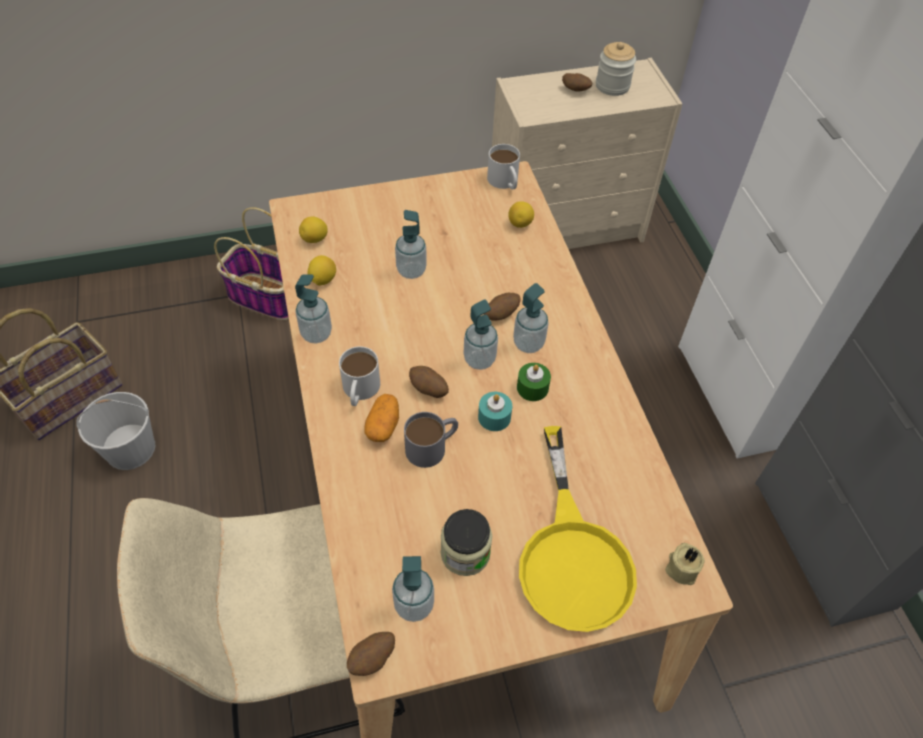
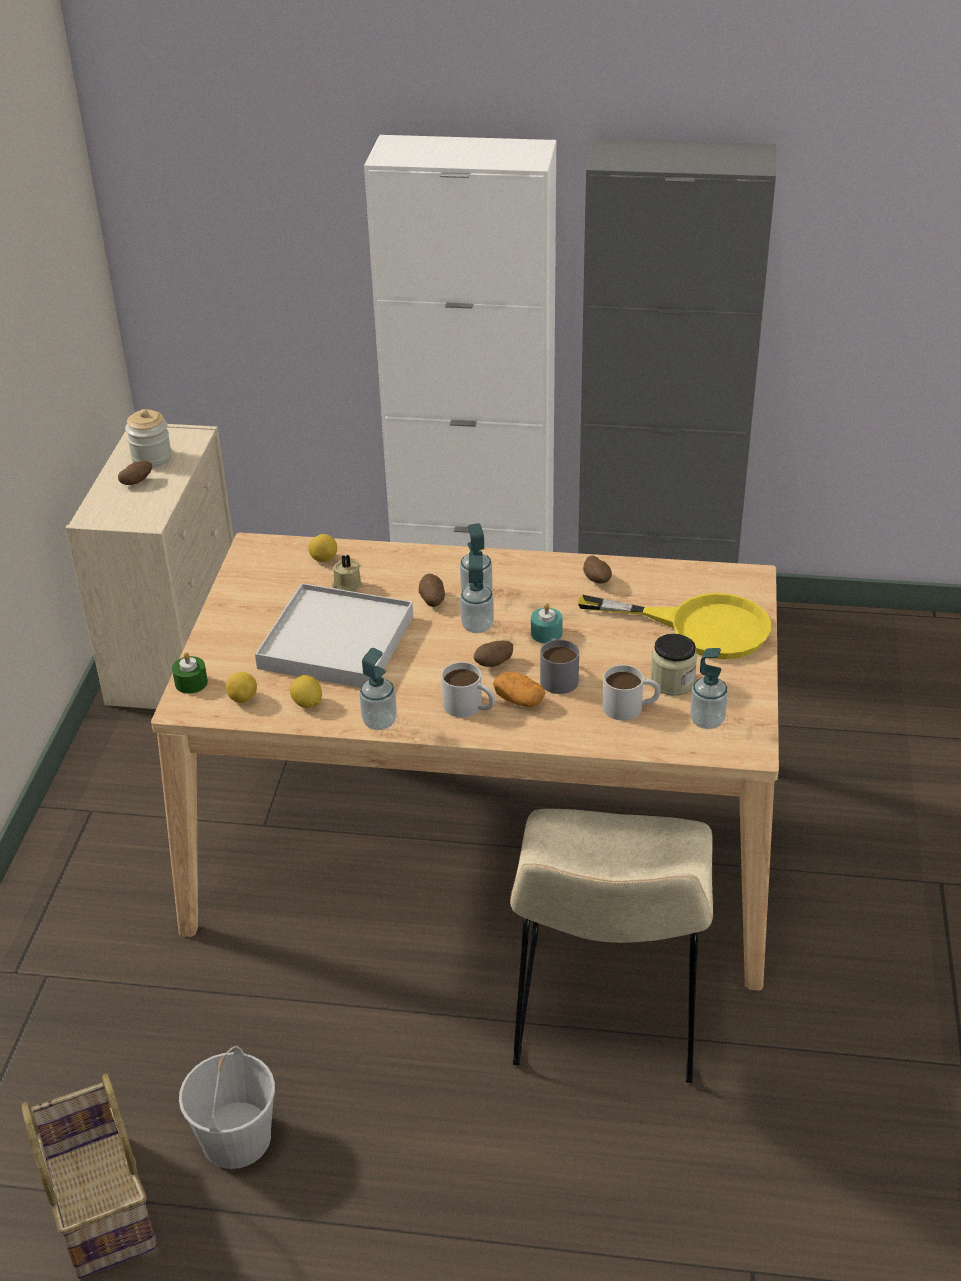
camera: 65 degrees left, 15 degrees down
basket [214,207,289,320] -> none
potato [347,632,395,676] -> potato moved to [583,555,612,583]
soap dispenser [395,210,427,279] -> white tray [255,583,413,688]
white mug [487,144,520,190] -> white mug moved to [603,665,660,721]
green candle [517,363,551,401] -> green candle moved to [172,652,208,694]
beige candle [665,543,705,585] -> beige candle moved to [332,555,362,592]

